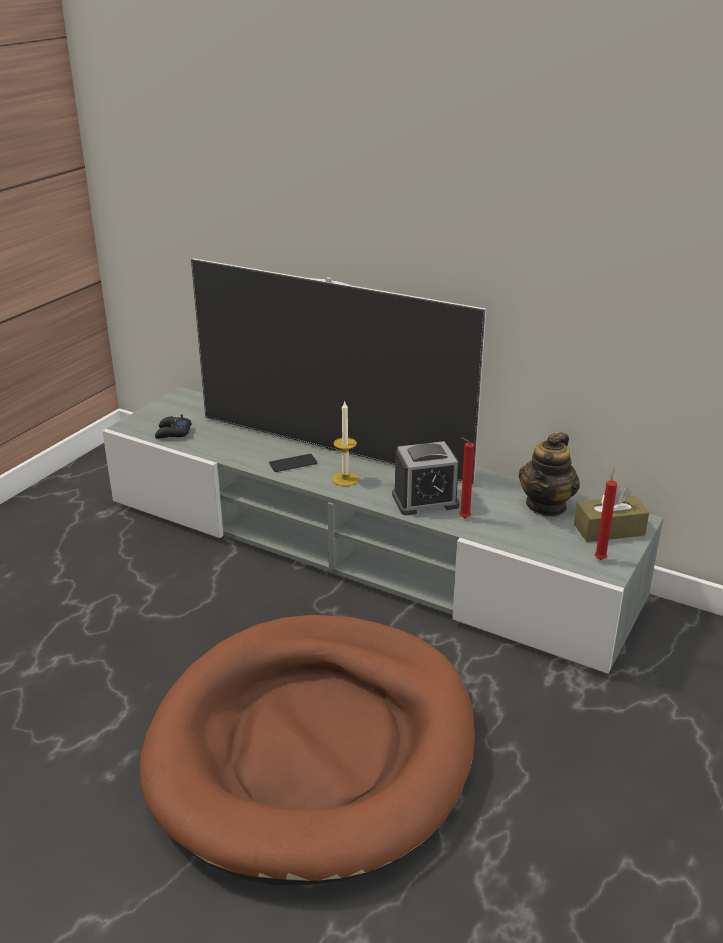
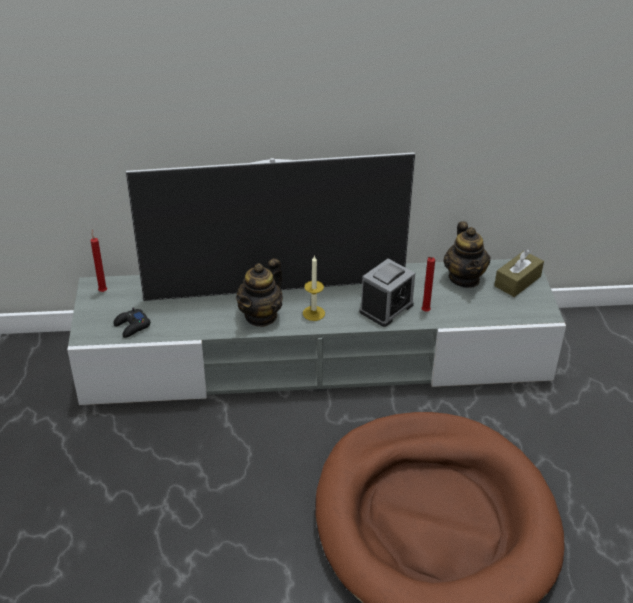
camera: 35 degrees left, 10 degrees up
phone [269,454,317,472] -> teapot [236,258,282,327]
red candle [595,469,617,560] -> red candle moved to [91,230,107,292]

